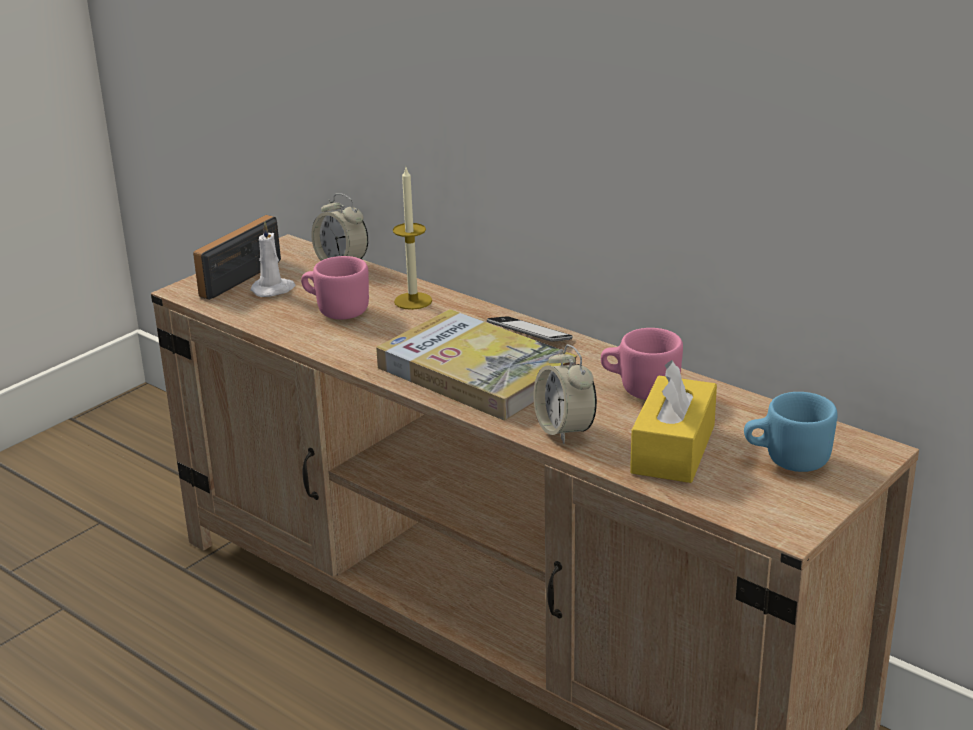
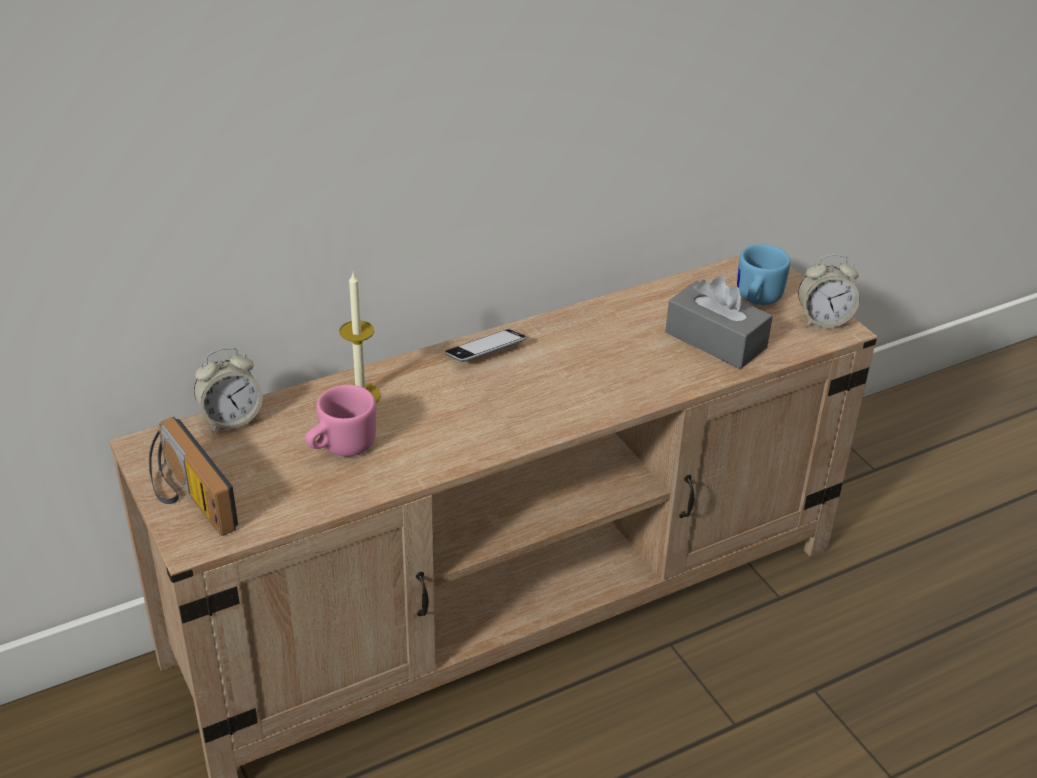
camera: 70 degrees left, 10 degrees up
white candle [250,222,296,297] -> none
book [376,309,577,420] -> none
alarm clock [533,344,597,444] -> alarm clock moved to [798,254,860,328]
pink mug [601,328,683,400] -> none
yellow tissue box [630,360,717,483] -> grey tissue box [665,276,773,369]

